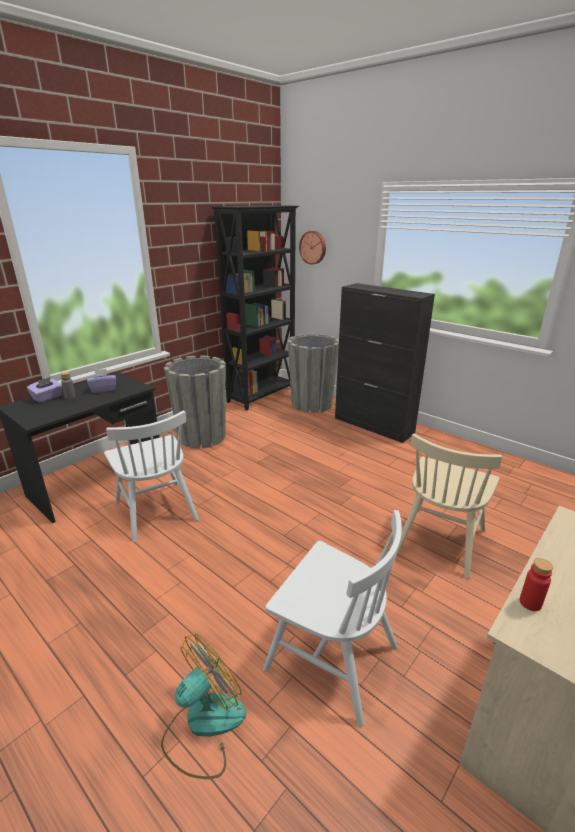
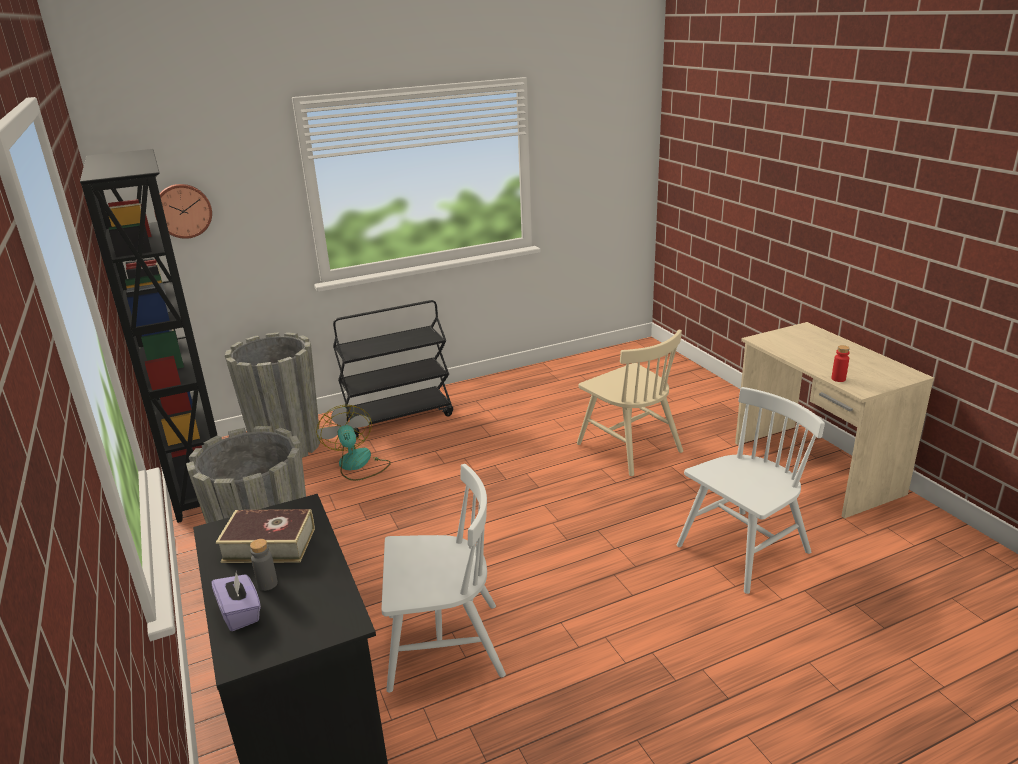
camera: 65 degrees left, 0 degrees up
purple tissue box [87,369,116,393] -> book [216,509,315,563]
fan [161,633,246,779] -> fan moved to [316,405,391,481]
black cabinet [335,283,435,443] -> black cart [333,300,453,439]

